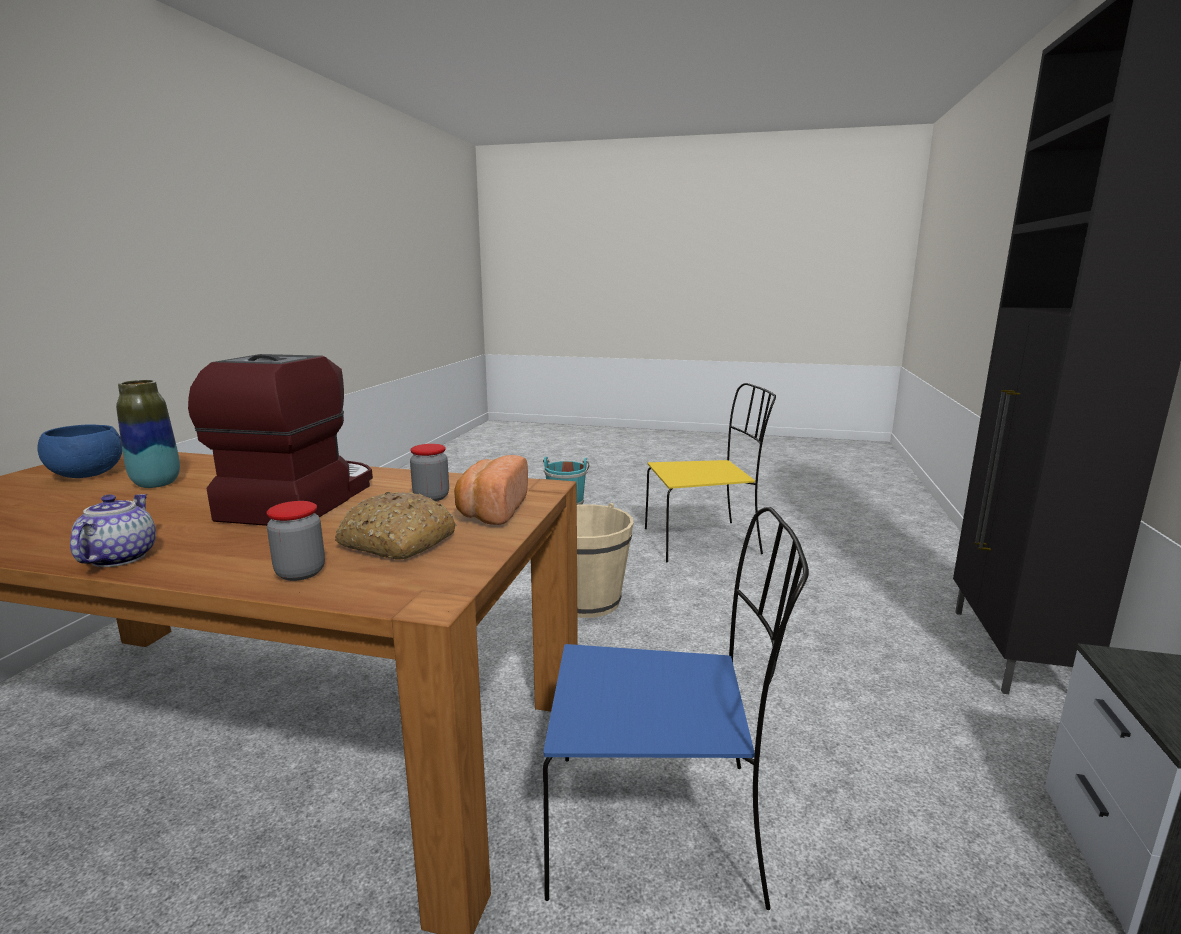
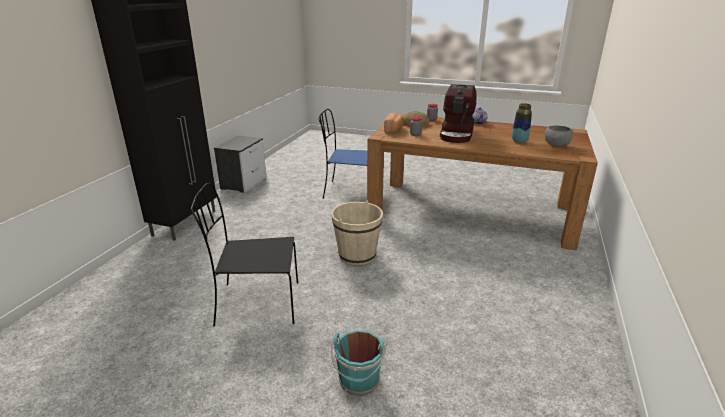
camera: 175 degrees left, 10 degrees up
blue bowl [37,424,122,478] -> grey bowl [545,125,573,147]
yellow chair [645,383,776,562] -> black chair [191,183,298,326]

